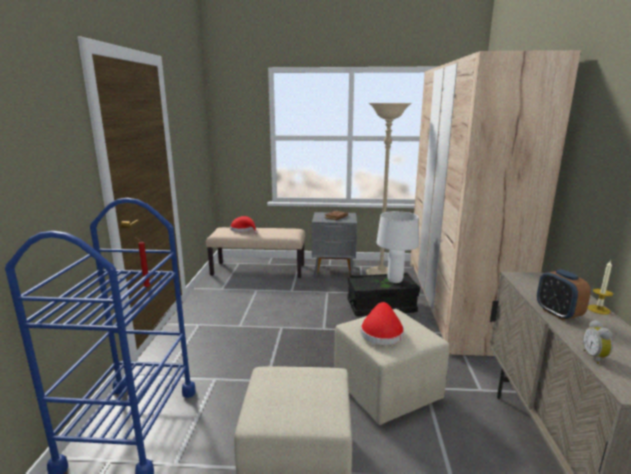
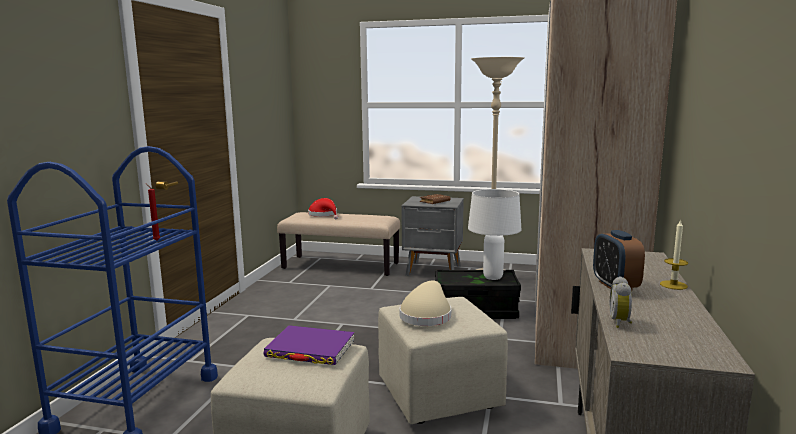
camera: 10 degrees right, 5 degrees down
red hat [361,302,404,345] -> beige hat [399,280,451,326]
none -> purple book [263,325,355,365]

